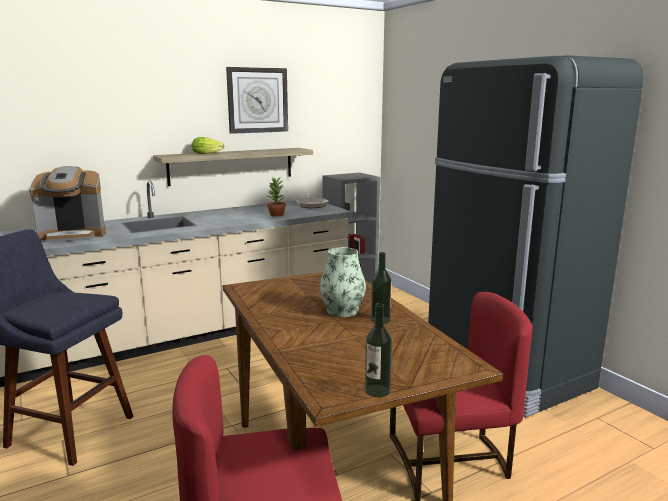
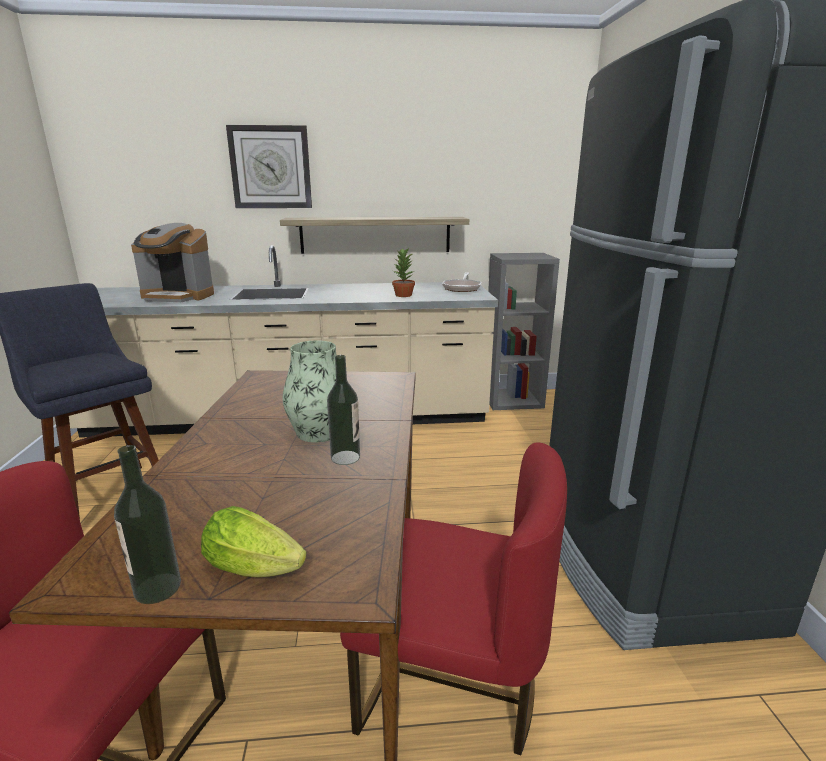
camera: 25 degrees right, 5 degrees up
lettuce [192,137,225,154] -> lettuce moved to [201,506,306,577]
wall clock [226,67,288,134] -> wall clock moved to [226,125,312,208]

